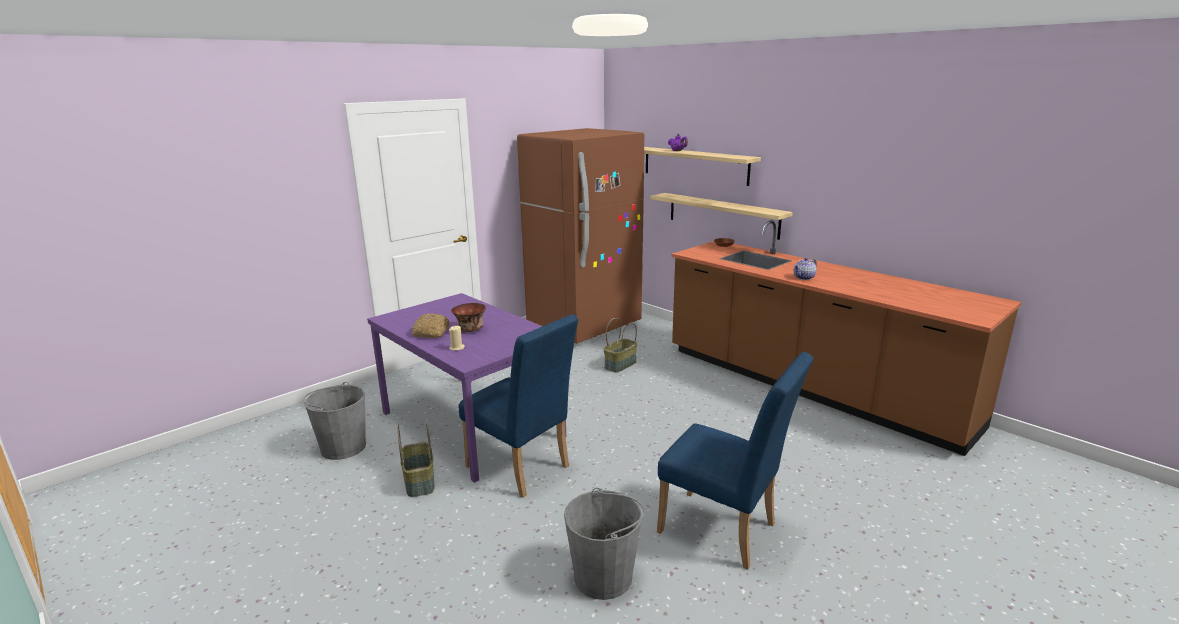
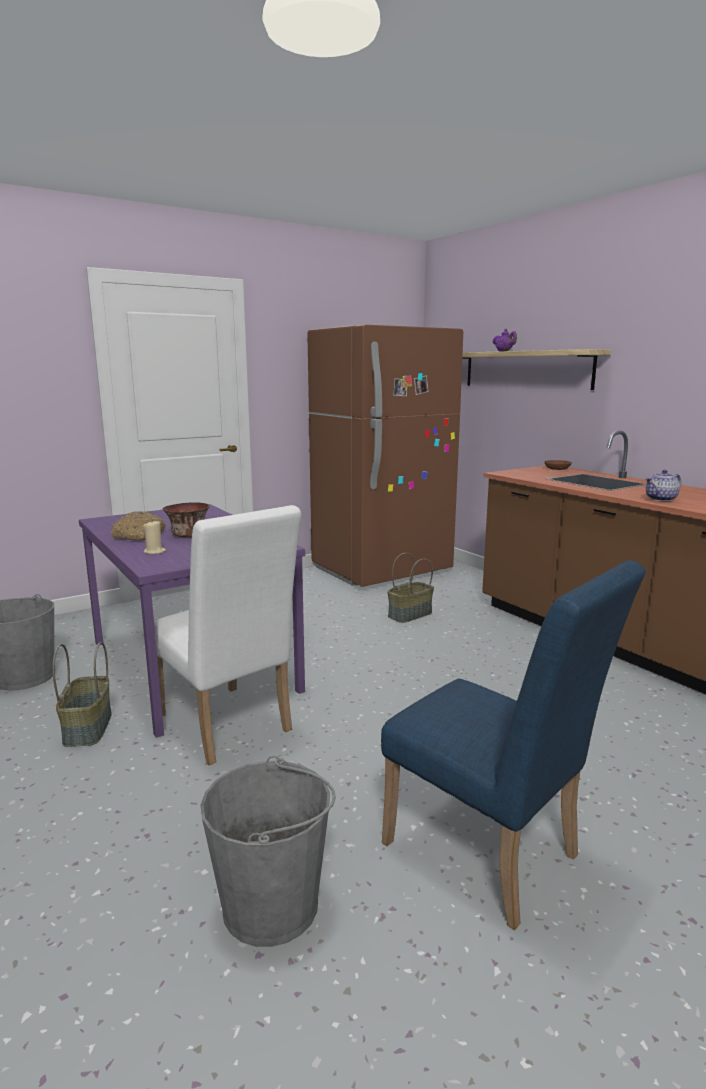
camera: 10 degrees right, 5 degrees down
blue chair [459,314,578,498] -> white chair [154,505,302,765]
shelf [650,193,793,240] -> none

